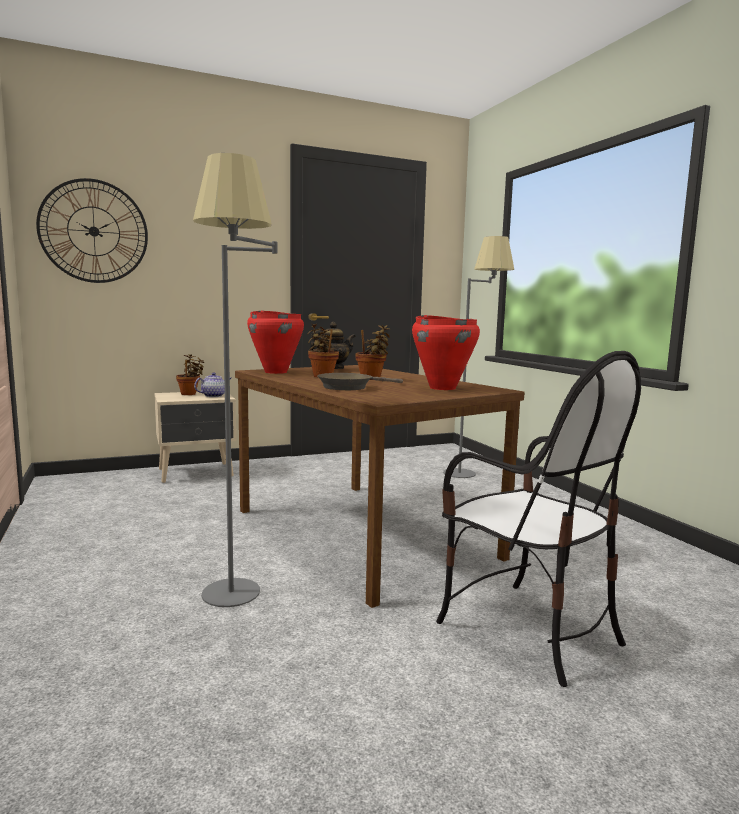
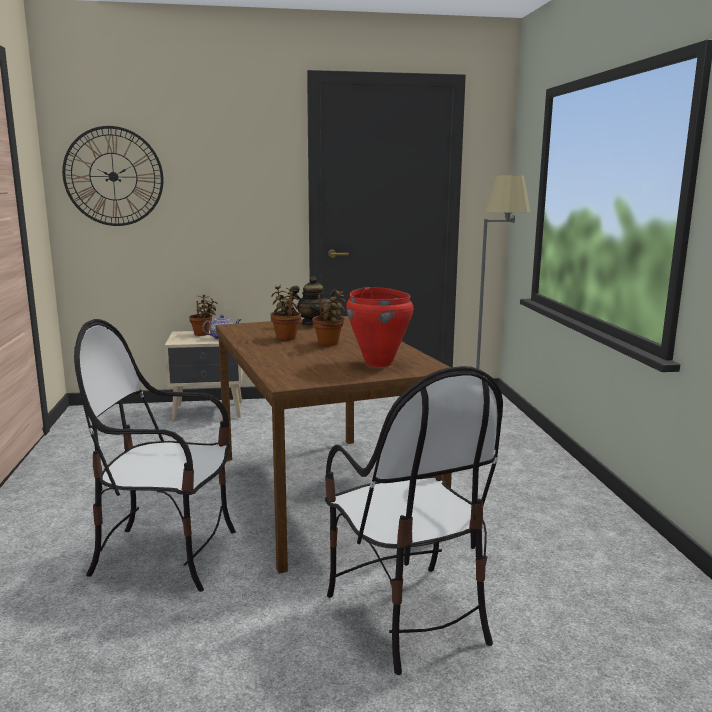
camera: 15 degrees right, 5 degrees up
grey floor lamp [193,153,277,607] -> chair [74,319,236,592]
red cooking pot [247,310,304,374] -> none
brown frying pan [317,373,403,390] -> none

